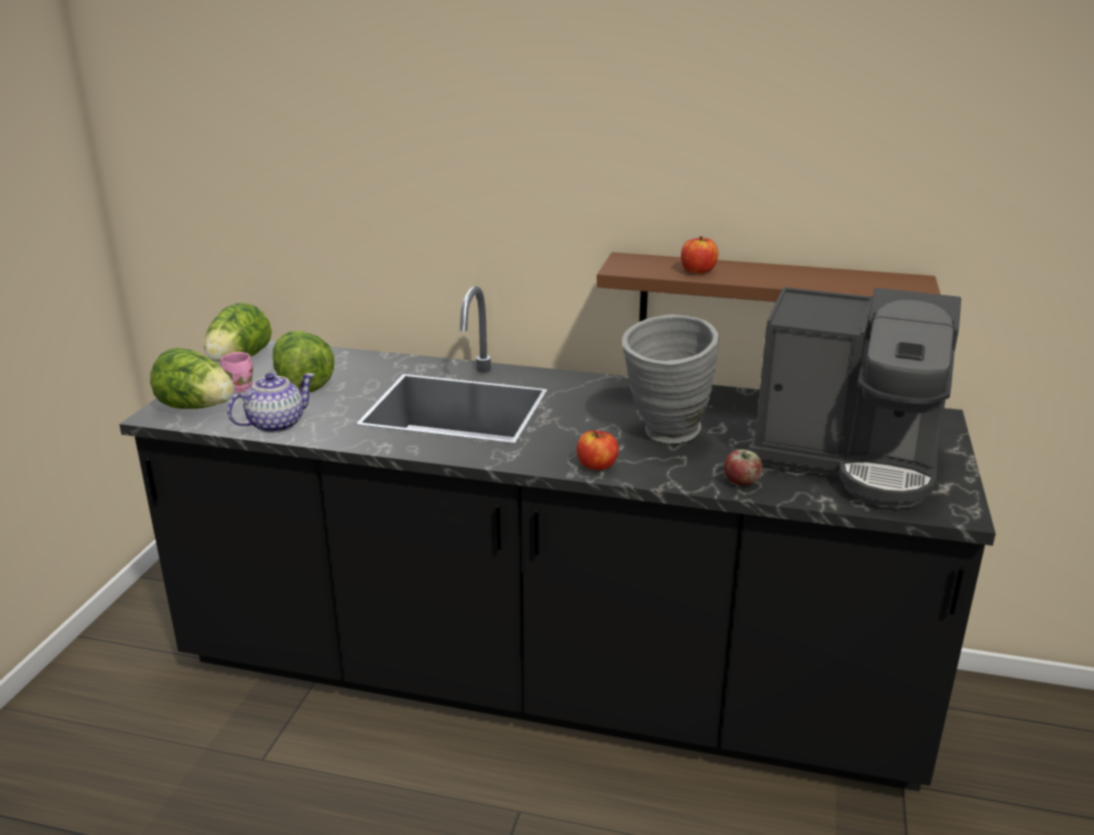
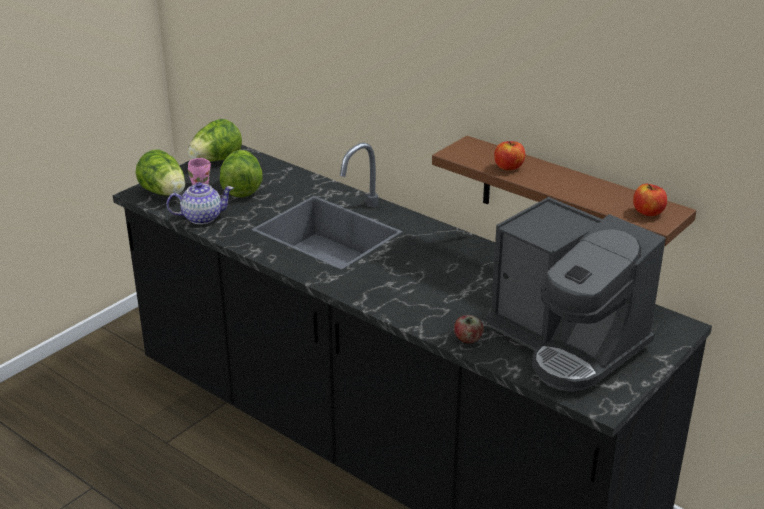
camera: 25 degrees right, 5 degrees up
apple [577,431,619,470] -> apple moved to [633,184,667,216]
grey vase [622,314,719,444] -> none

